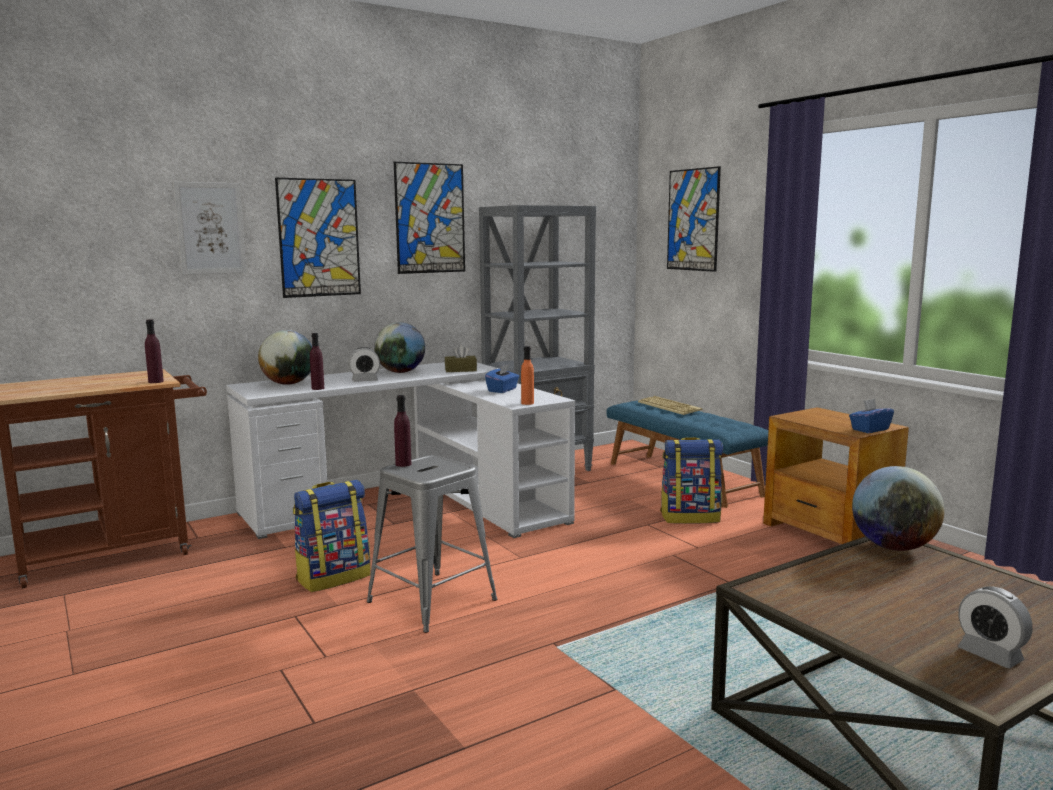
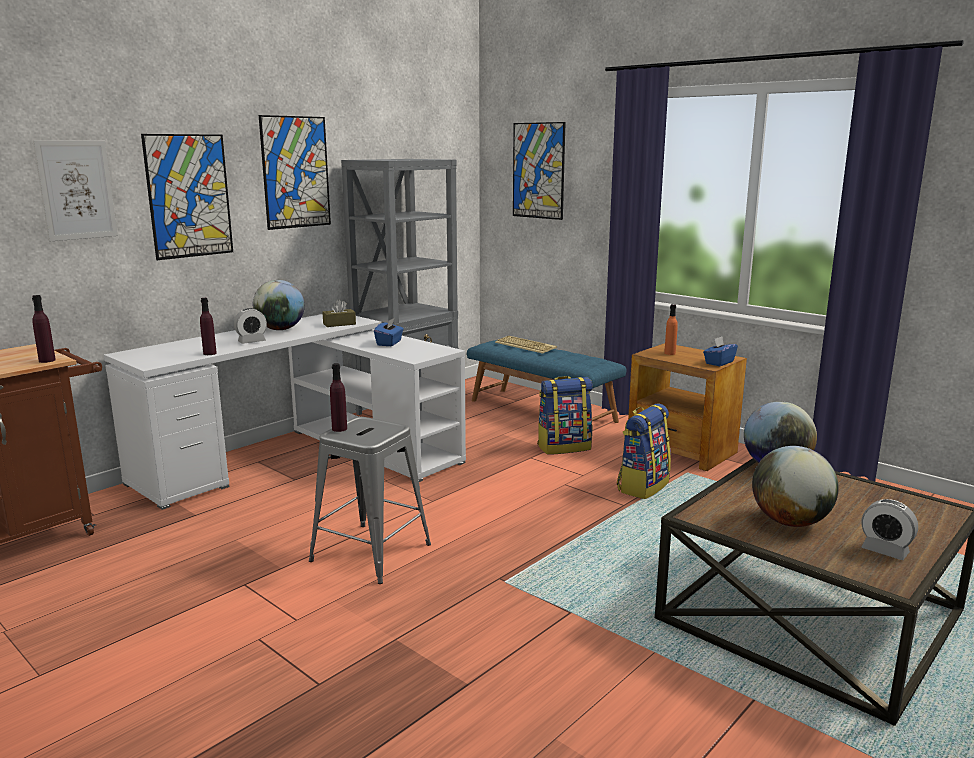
camera: 15 degrees left, 5 degrees up
globe [258,330,312,385] -> globe moved to [752,446,839,527]
backpack [293,480,371,592] -> backpack moved to [617,404,671,499]
orange bottle [521,346,534,405] -> orange bottle moved to [664,304,678,355]

